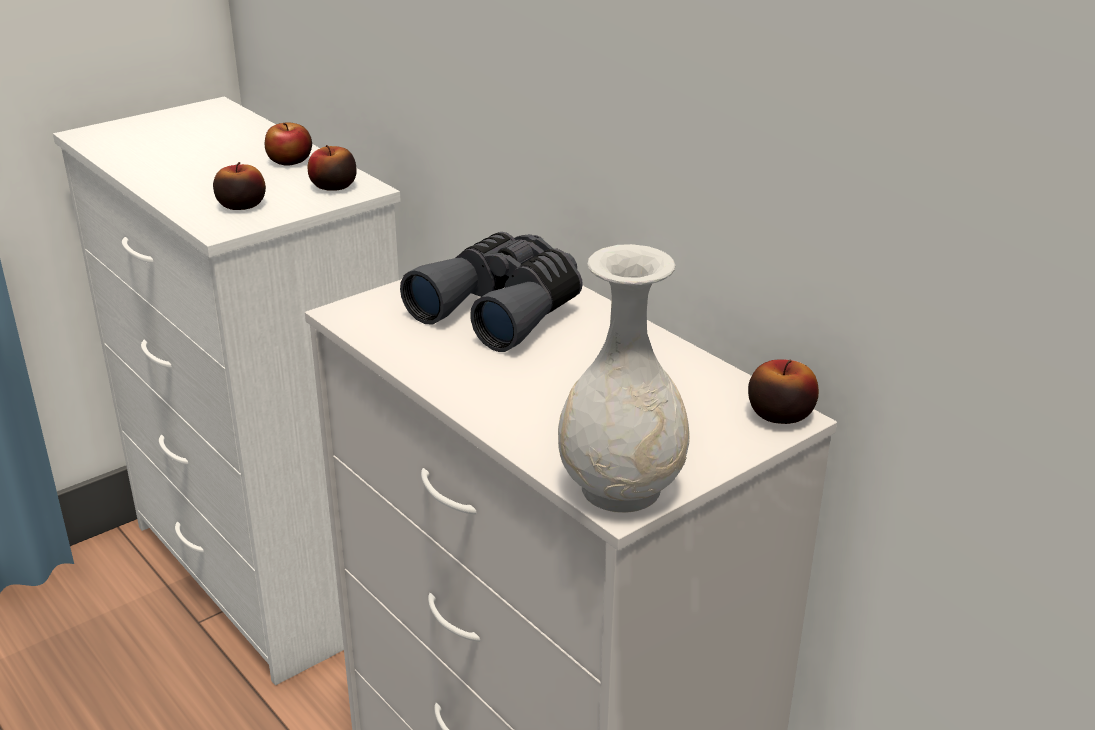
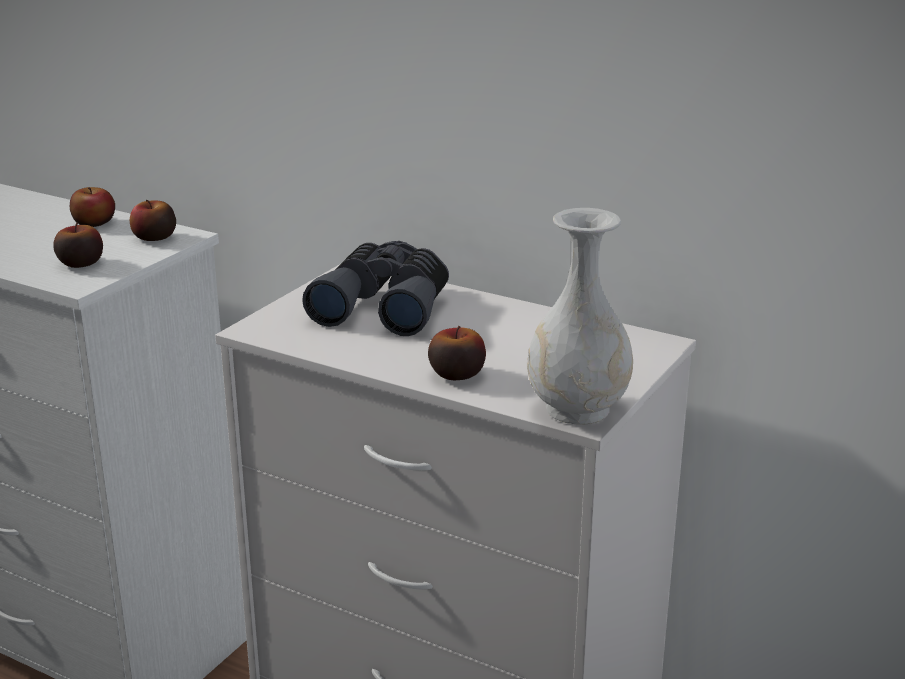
camera: 20 degrees left, 5 degrees down
apple [748,359,819,424] -> apple moved to [428,326,486,380]

